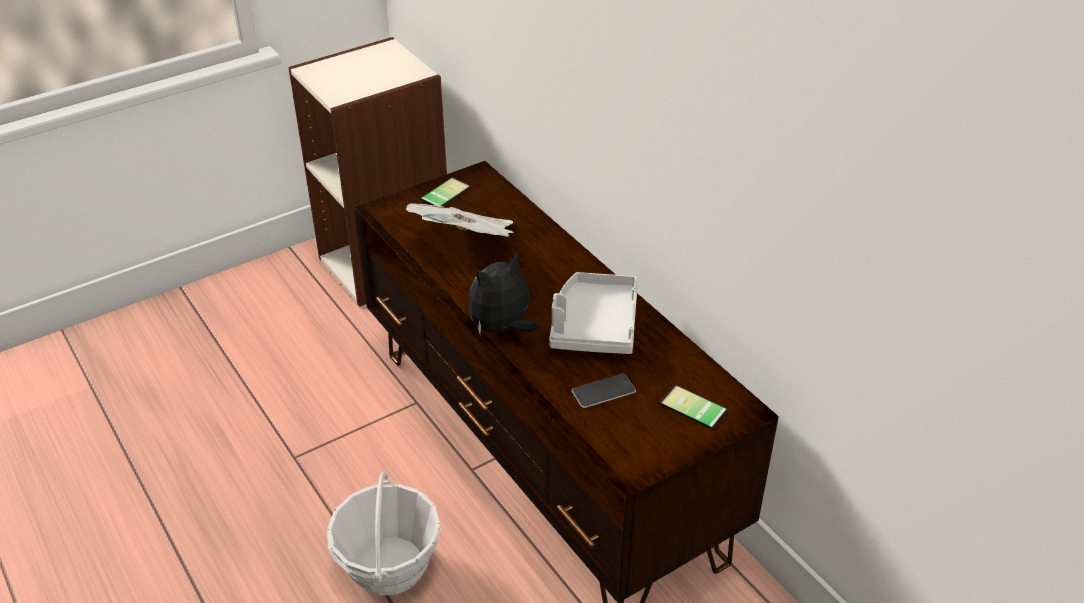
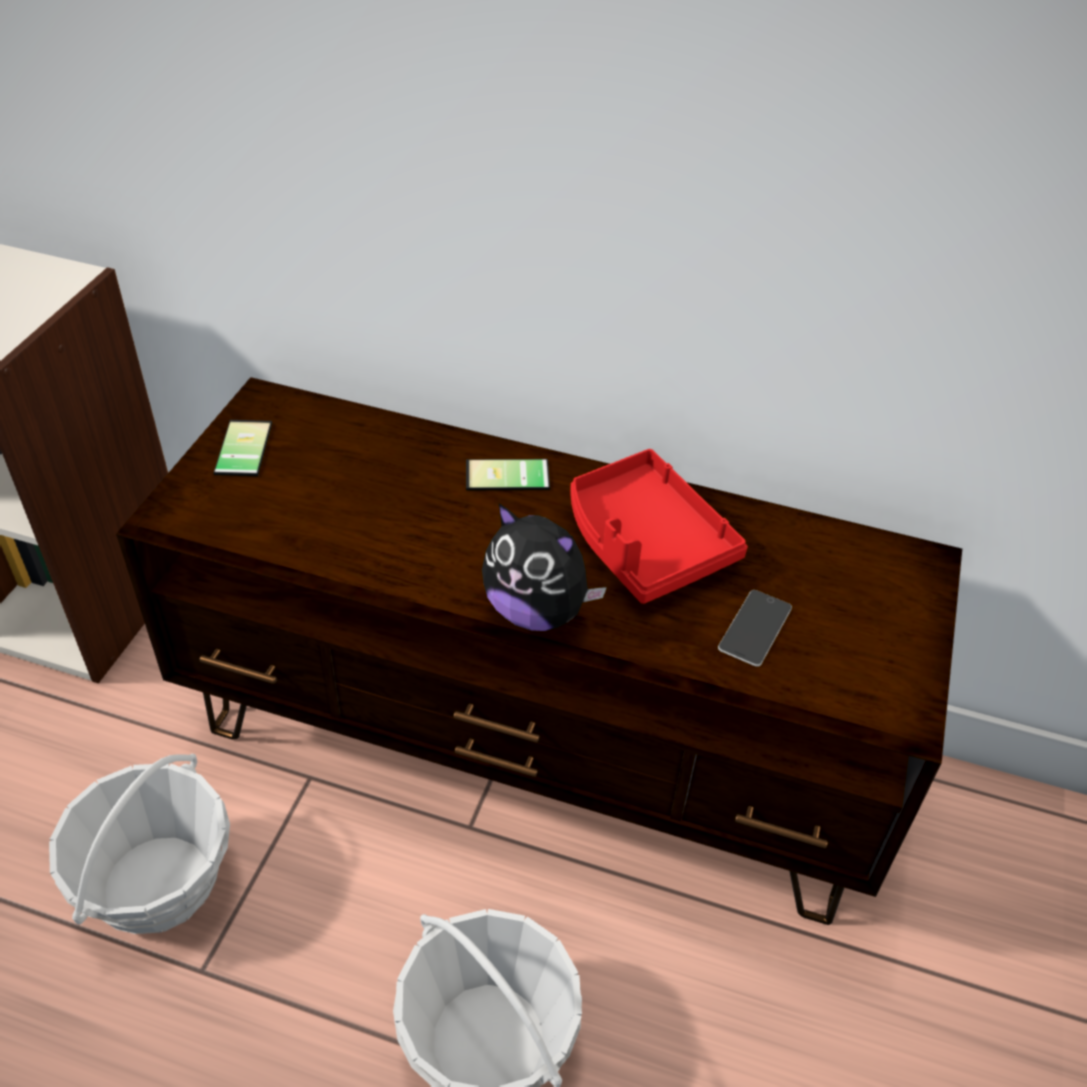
camera: 40 degrees left, 5 degrees up
newspaper [406,203,514,237] -> none
plush toy [468,252,539,335] -> plush toy turned 75 degrees counterclockwise [482,503,607,631]
grey tray [549,272,638,354] -> red tray [571,449,748,604]
phone [659,385,728,429] -> phone moved to [466,459,550,491]
none -> basket [49,754,230,934]

